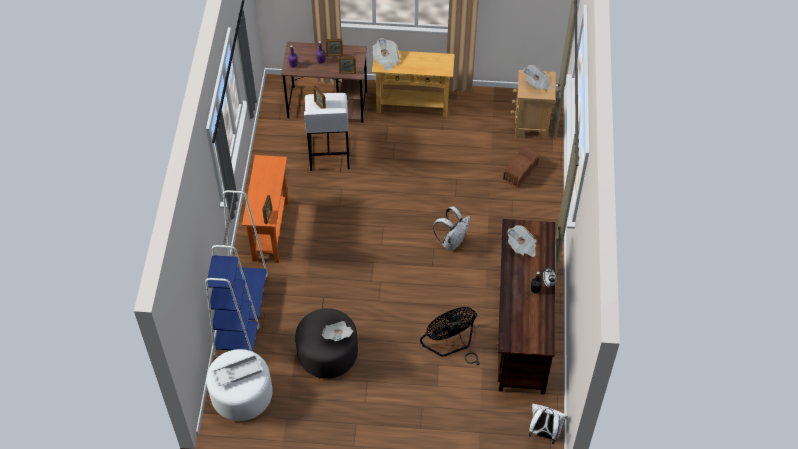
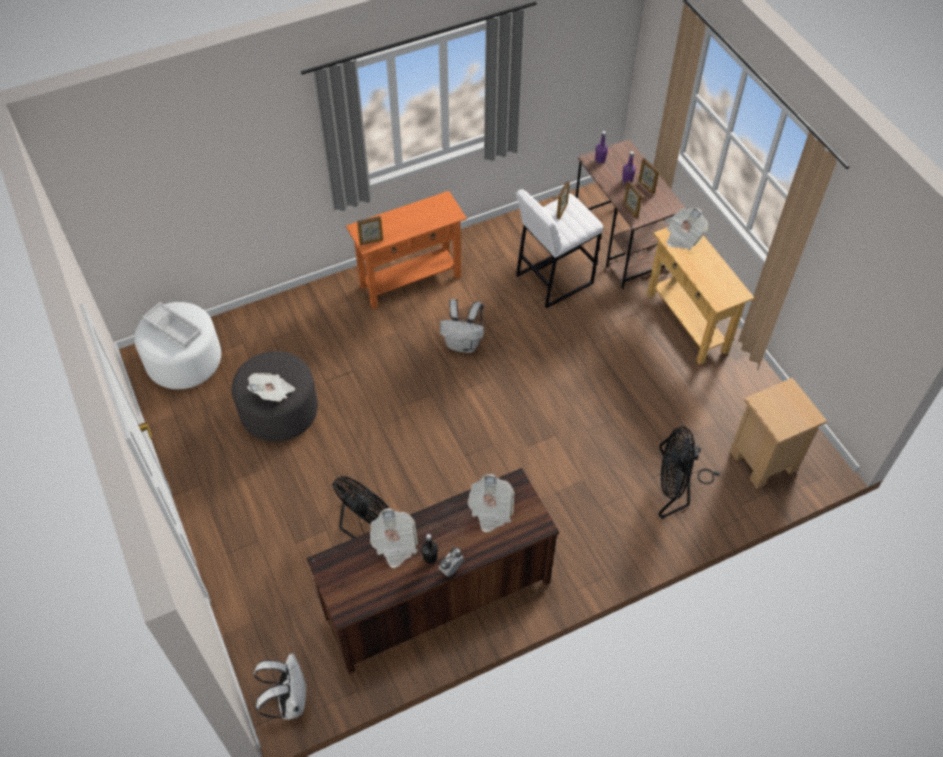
camera: 60 degrees right, 0 degrees up
blue clothes rack [205,190,268,358] -> none
white backpack [433,206,470,251] -> white backpack moved to [440,299,484,353]
brown storage box [503,146,539,188] -> black fan [659,426,720,519]
newspaper [523,65,551,90] -> newspaper moved to [370,508,418,568]

